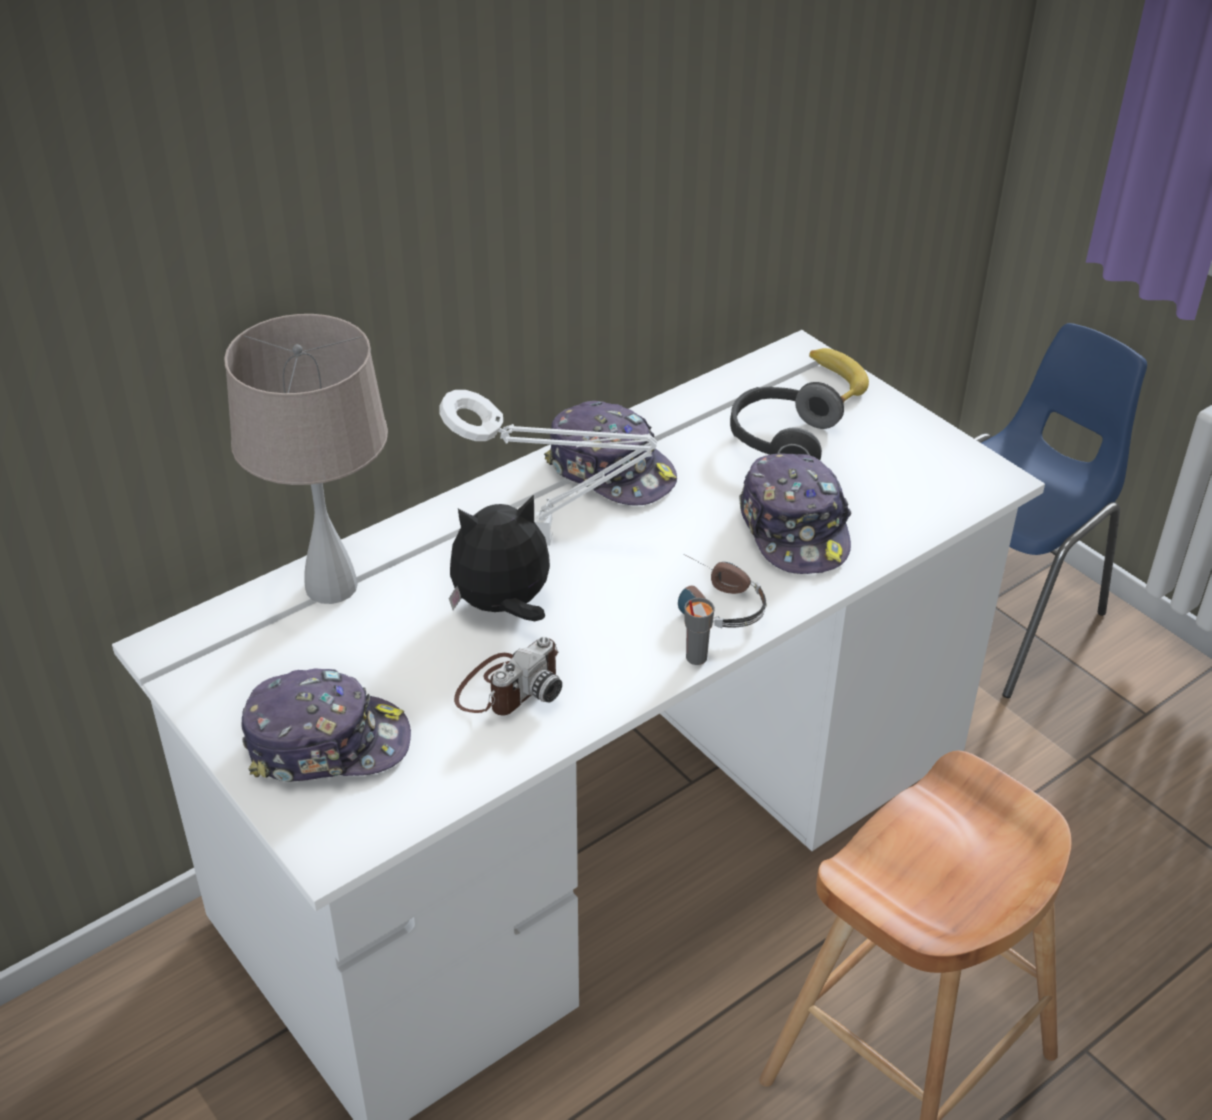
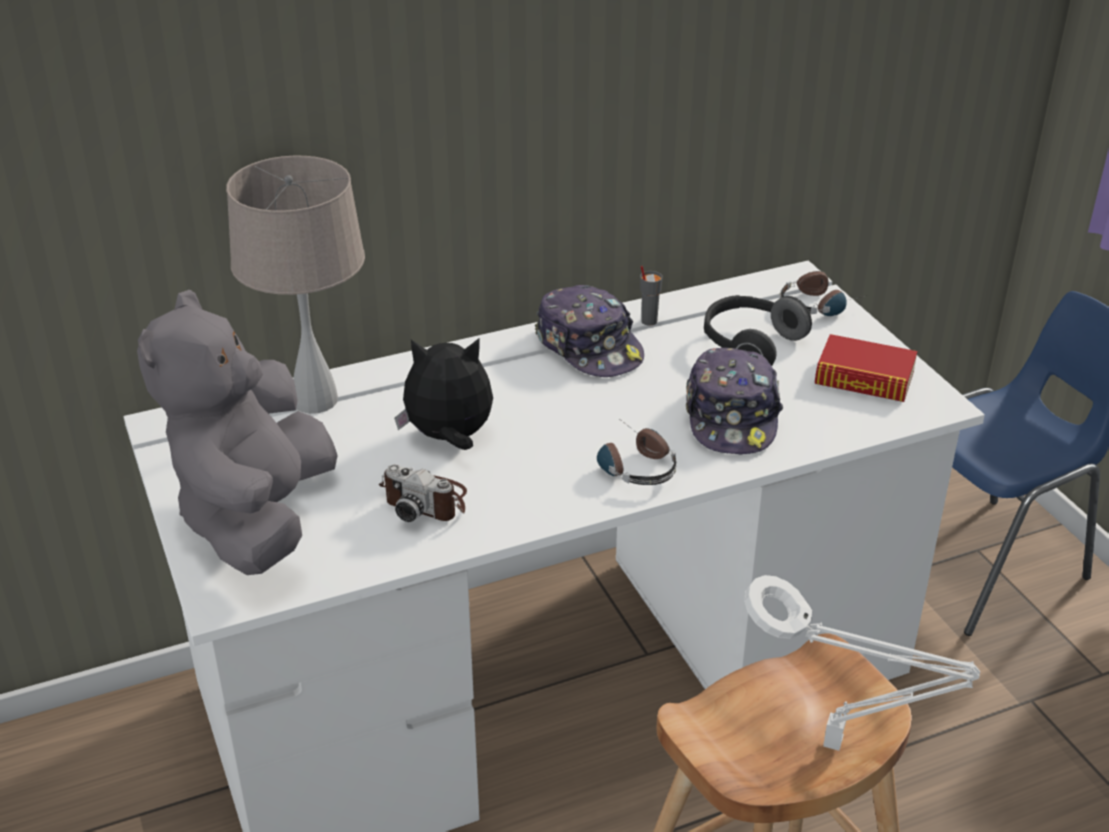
camera: 15 degrees right, 5 degrees down
cap [241,668,411,782] -> grey plush toy [137,290,338,575]
white table lamp [439,390,657,546] -> white table lamp moved to [744,575,980,751]
camera [454,637,562,715] -> camera turned 60 degrees clockwise [379,464,467,522]
grey cup [684,598,715,665] -> grey cup moved to [640,266,663,326]
banana [809,348,869,403] -> headphones [779,271,869,316]
none -> book [815,334,917,402]

